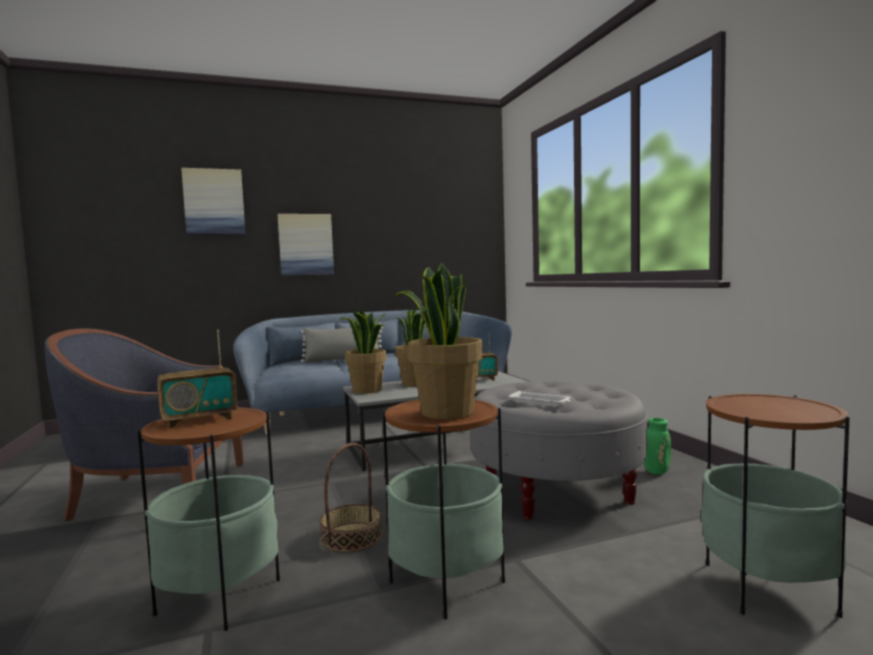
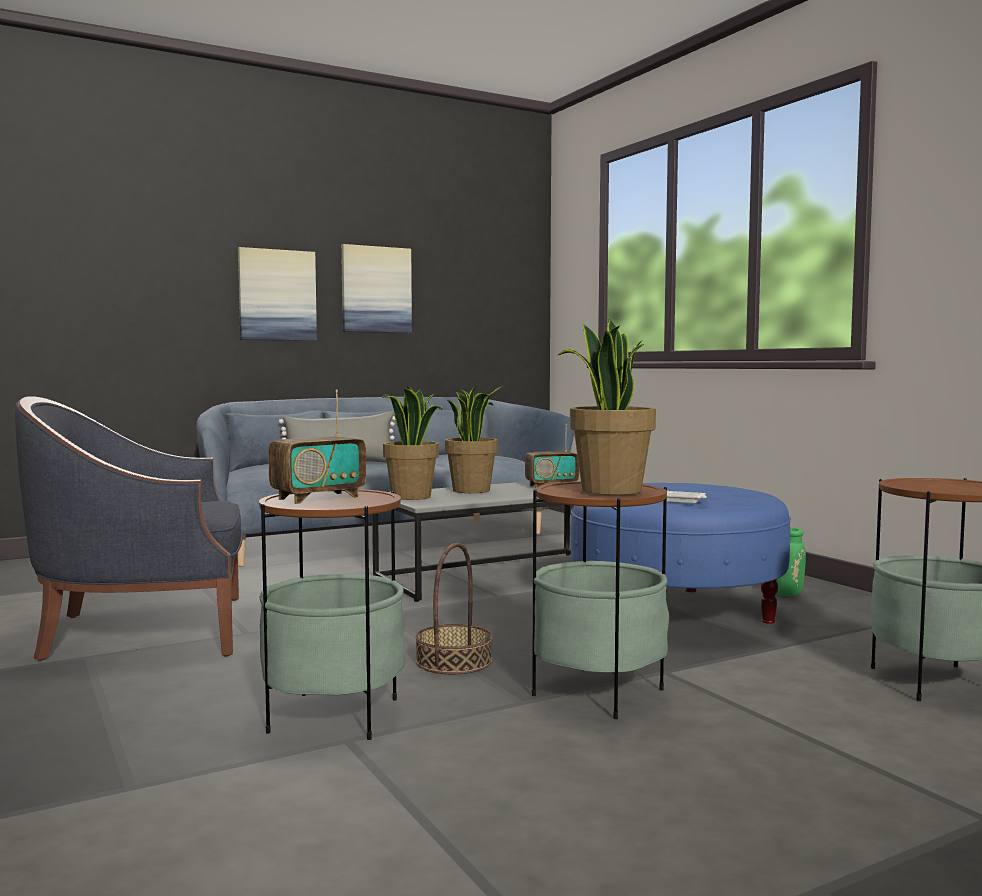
camera: 10 degrees left, 0 degrees up
picture [181,168,245,235] -> picture moved to [341,244,412,333]
grey ottoman [470,381,647,520] -> blue ottoman [571,483,791,624]

